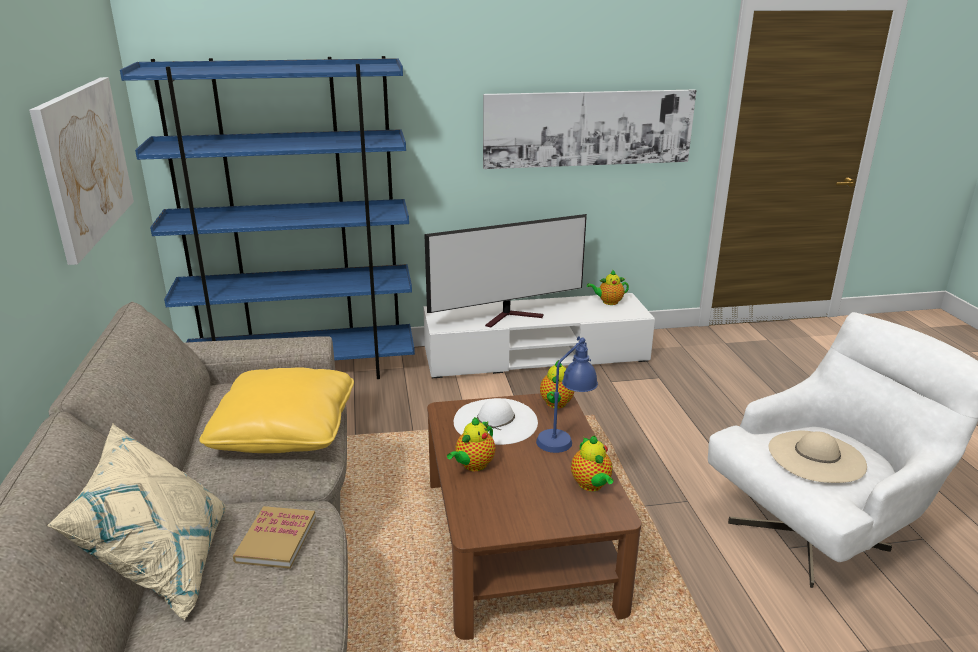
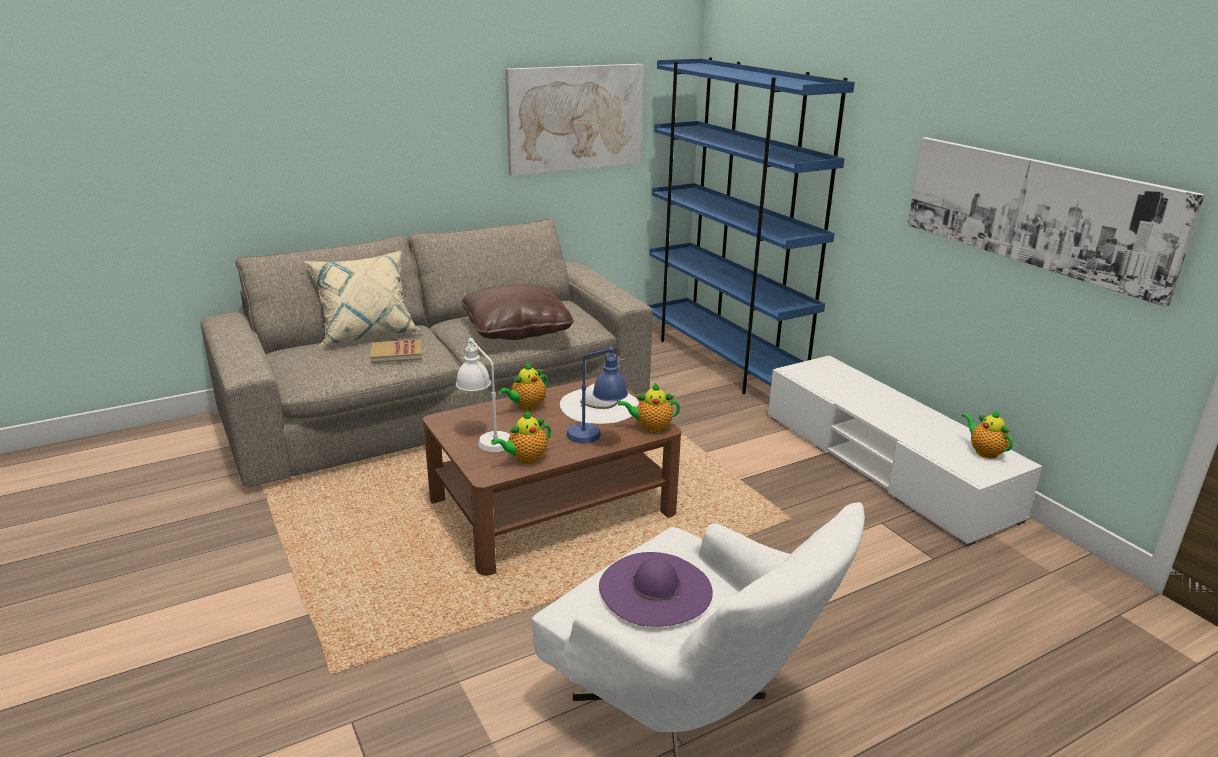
camera: 70 degrees right, 0 degrees up
yellow pillow [199,367,354,453] -> brown pillow [461,284,574,340]
television [424,214,587,327] -> none
teapot [447,417,496,471] -> teapot turned 60 degrees counterclockwise [498,362,548,411]
beige hat [769,430,867,483] -> purple hat [599,552,713,627]
none -> white table lamp [456,338,510,452]

